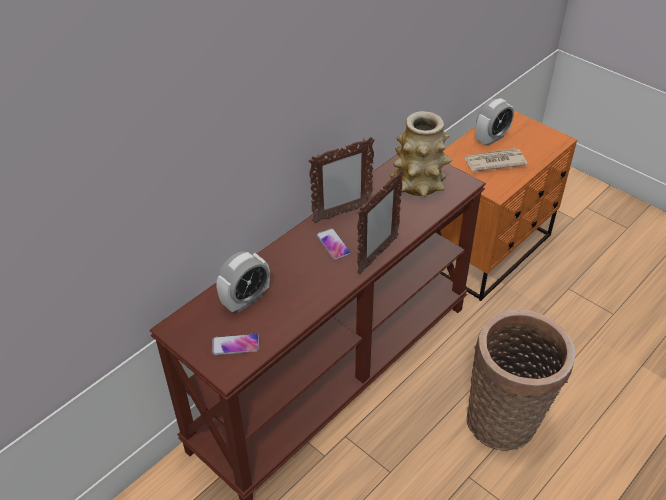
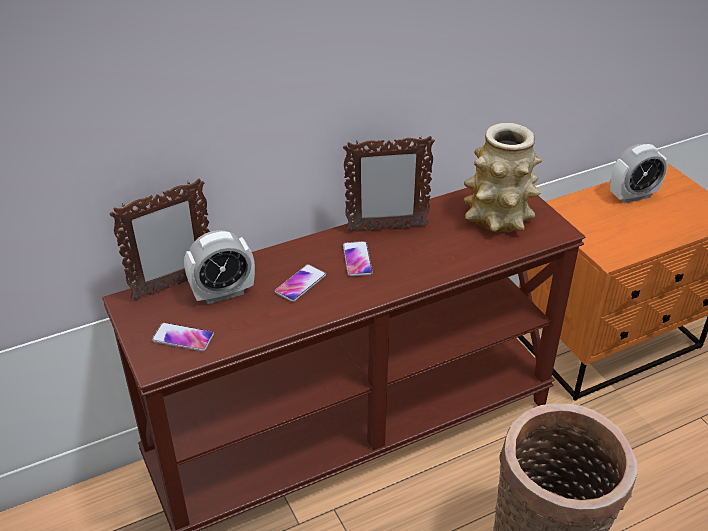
camera: 20 degrees right, 5 degrees down
picture frame [357,170,403,274] -> picture frame moved to [109,179,210,301]
newspaper [464,148,528,172] -> none
none -> phone [275,264,326,302]

